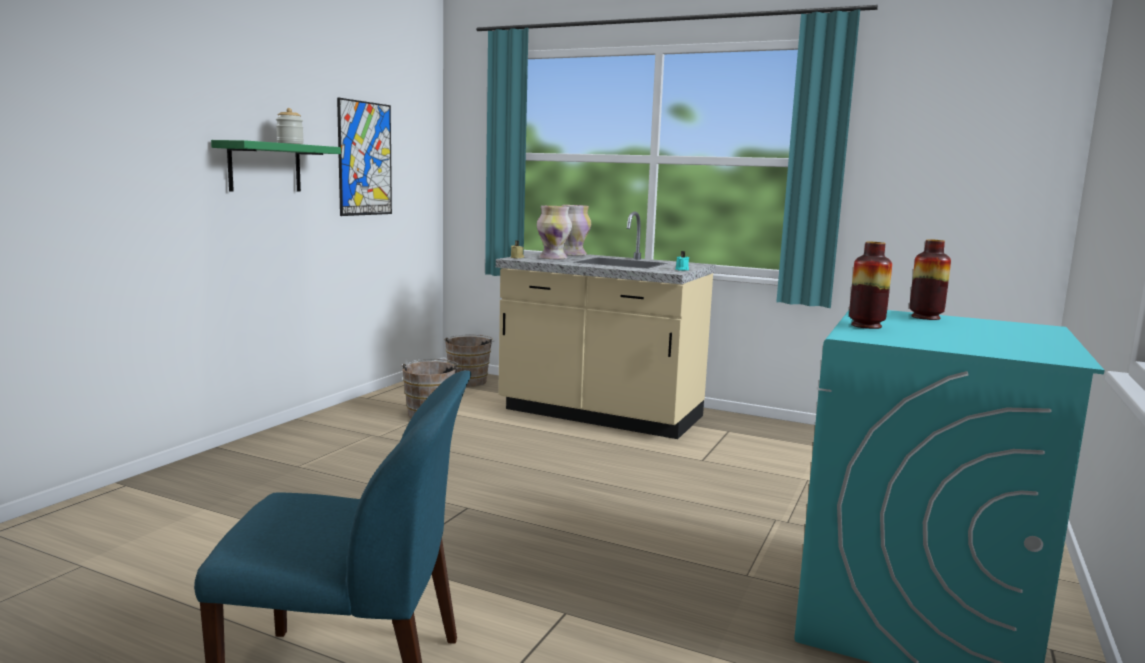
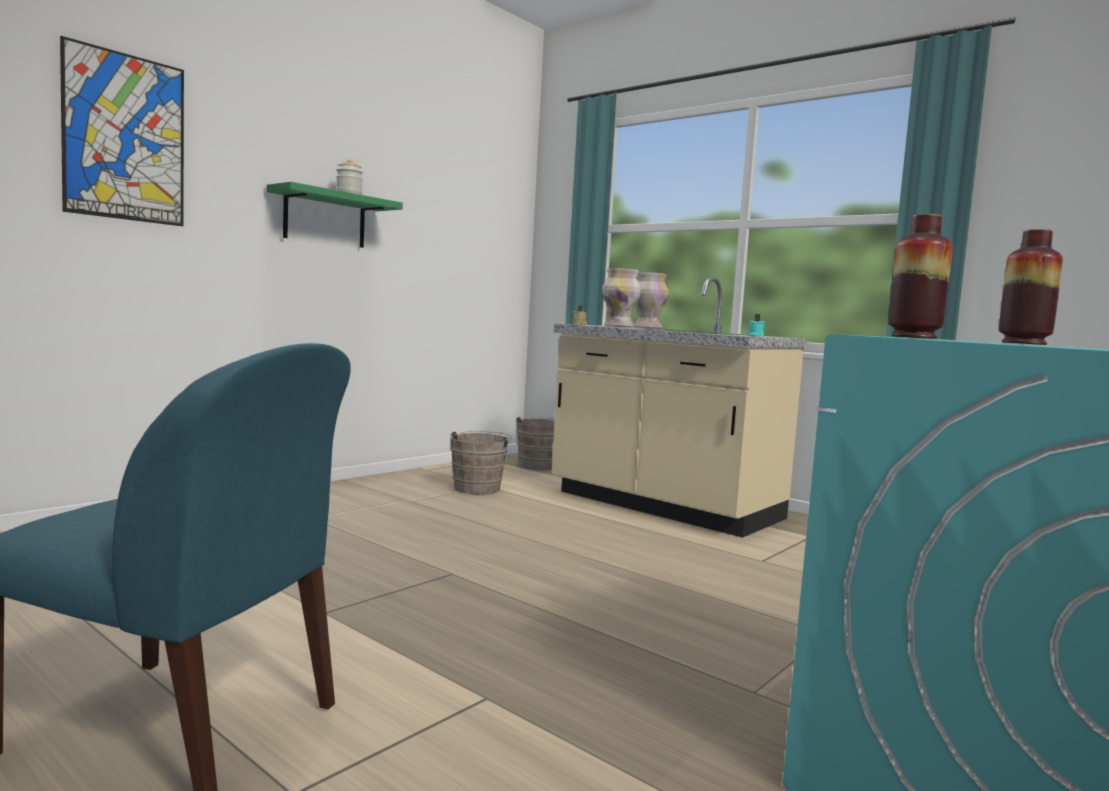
camera: 15 degrees right, 5 degrees down
picture [337,98,392,216] -> picture moved to [60,36,184,226]

